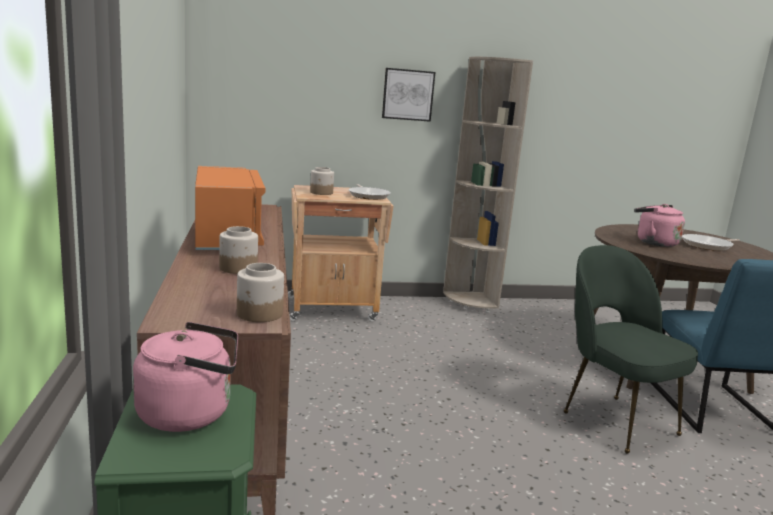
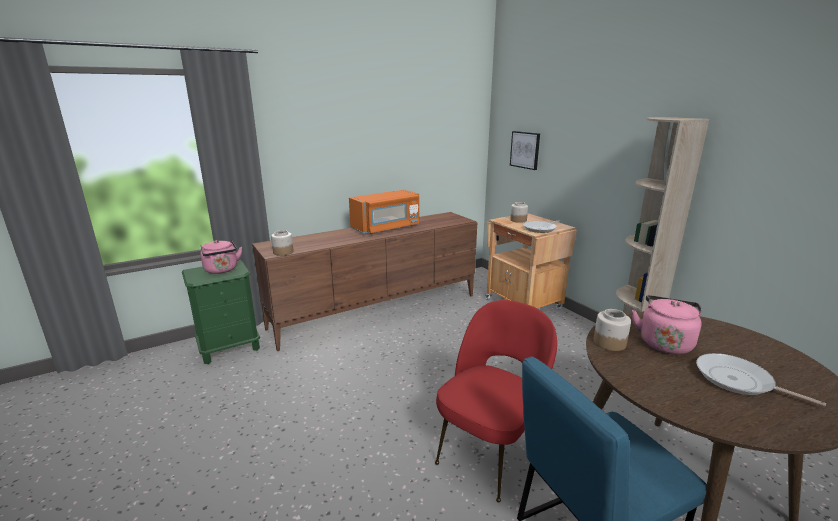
camera: 70 degrees right, 5 degrees up
jar [219,226,258,274] -> jar moved to [594,309,631,351]
picture [382,68,435,122] -> picture moved to [510,131,540,170]
green chair [564,245,698,454] -> red chair [435,300,557,503]

